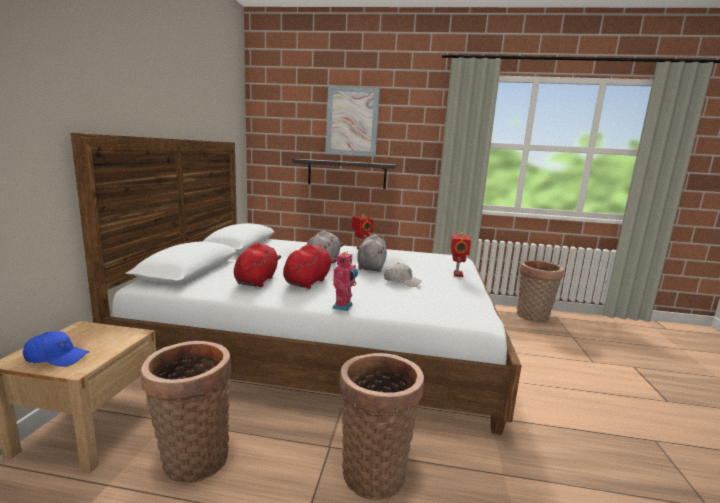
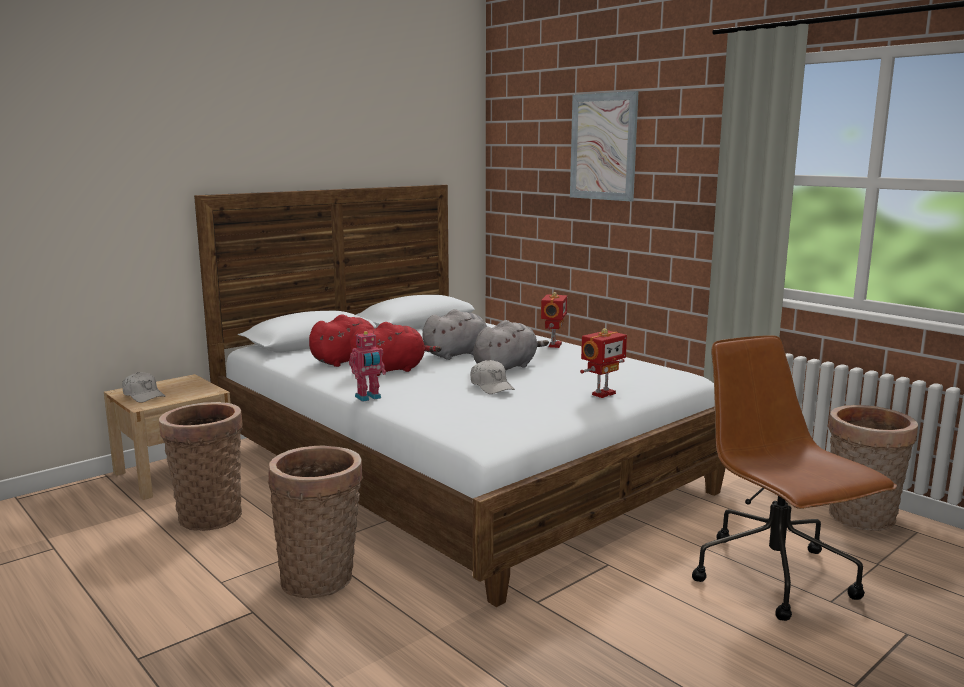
camera: 40 degrees right, 0 degrees up
blue cap [23,331,89,367] -> white cap [122,372,165,403]
shelf [293,159,397,189] -> none
none -> brown office chair [692,335,897,621]

